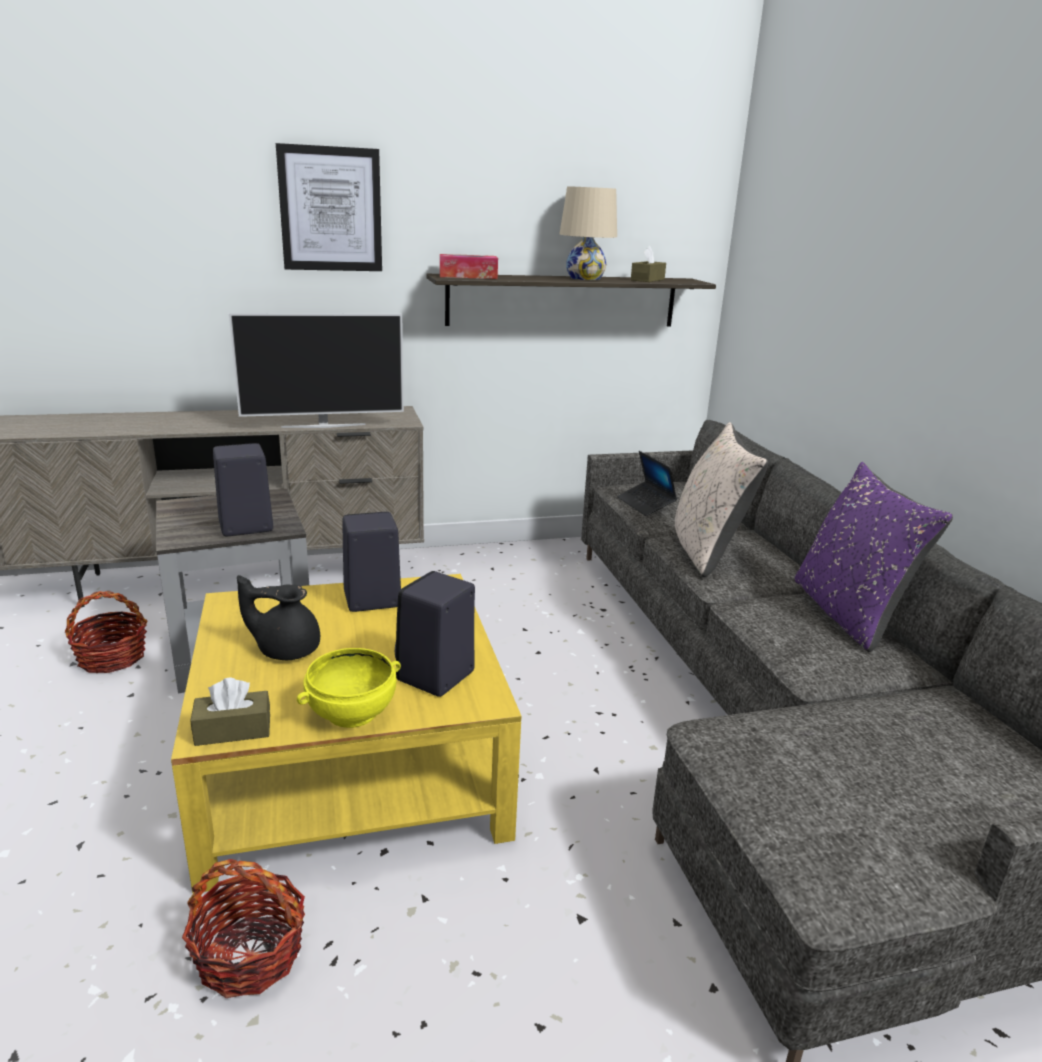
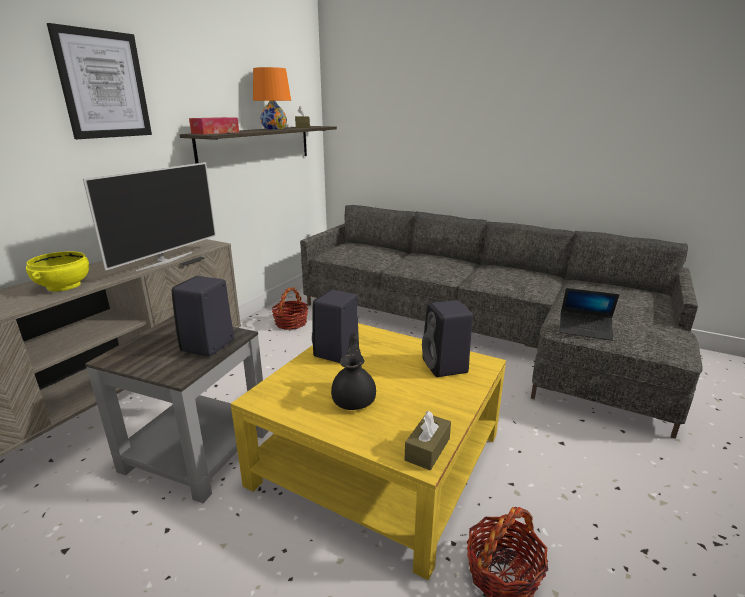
camera: 45 degrees left, 0 degrees up
basket [65,591,148,673] -> basket moved to [272,287,308,330]
black teapot [237,575,320,660] -> black teapot turned 135 degrees clockwise [331,332,376,410]
yellow bowl [297,648,401,728] -> yellow bowl moved to [26,251,89,292]
beige table lamp [560,186,617,280] -> orange table lamp [253,67,291,130]
laptop [617,451,678,516] -> laptop moved to [560,288,619,341]
beige pillow [675,422,768,577] -> none
purple pillow [795,462,953,652] -> none

